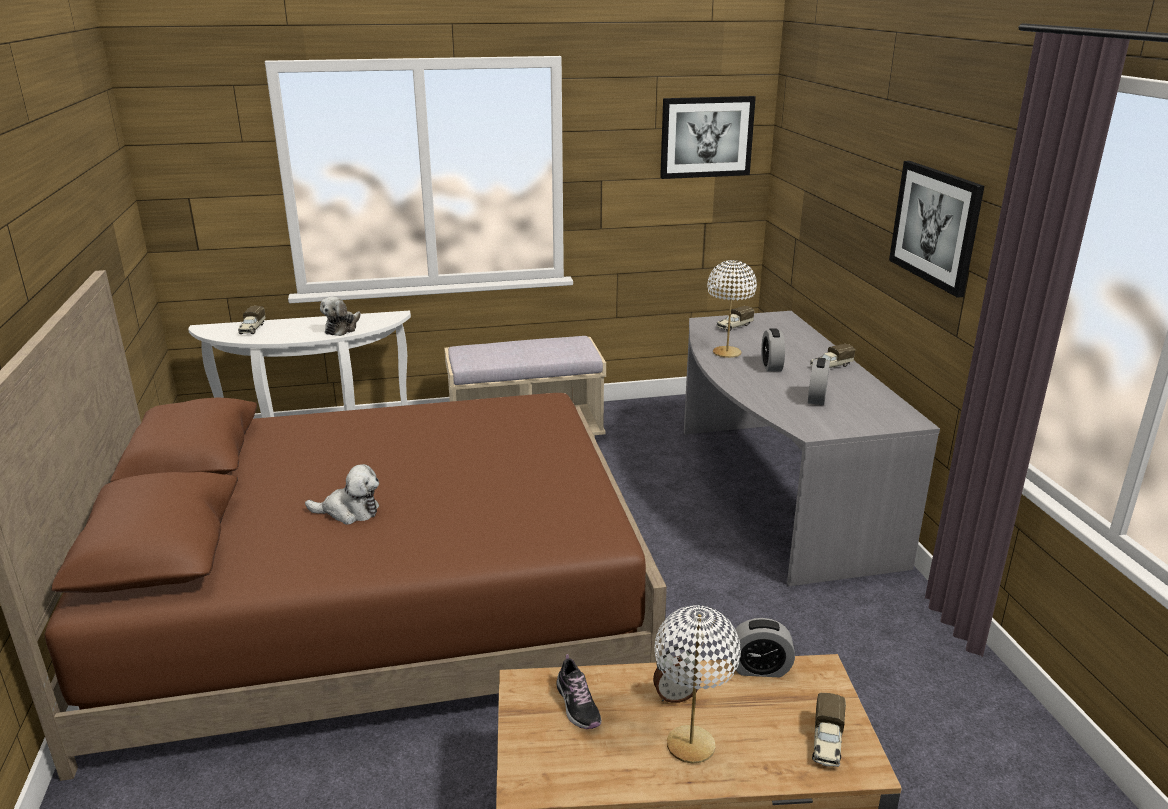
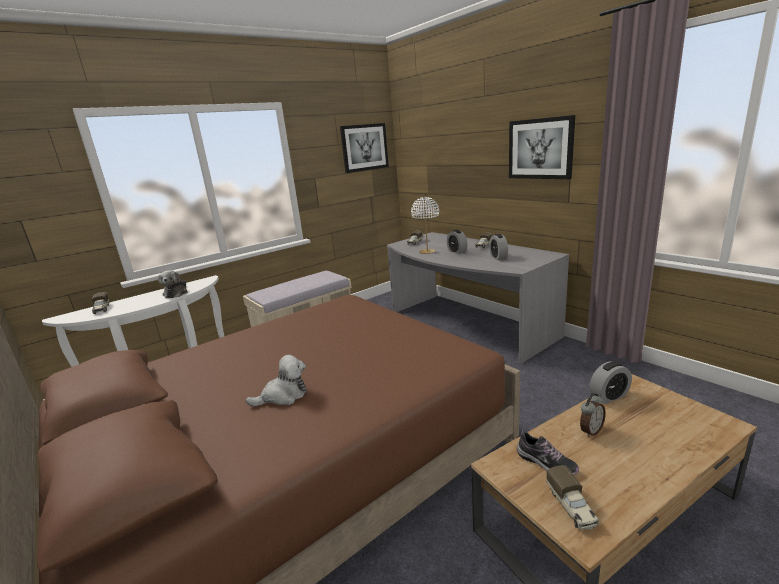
camera: 25 degrees left, 5 degrees down
white table lamp [655,605,741,764] -> none
toy truck [812,693,846,767] -> toy truck moved to [547,465,599,530]

